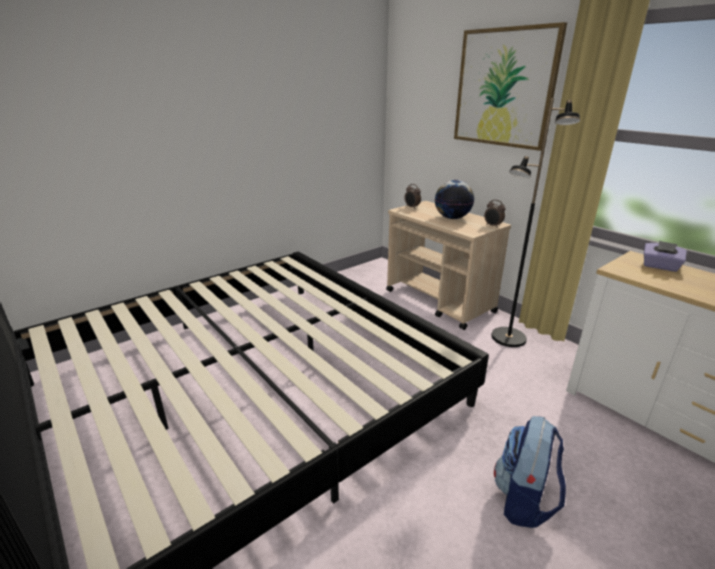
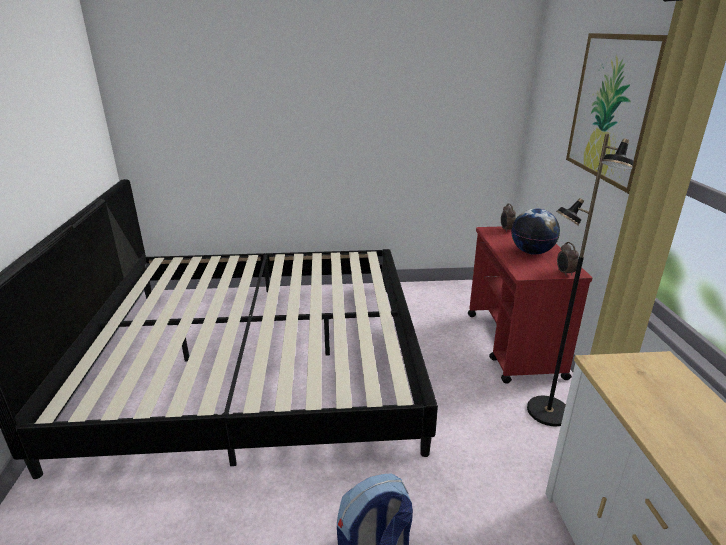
camera: 35 degrees right, 0 degrees up
beige cart [386,201,511,330] -> red cart [468,226,592,384]
purple tissue box [644,241,687,272] -> none

